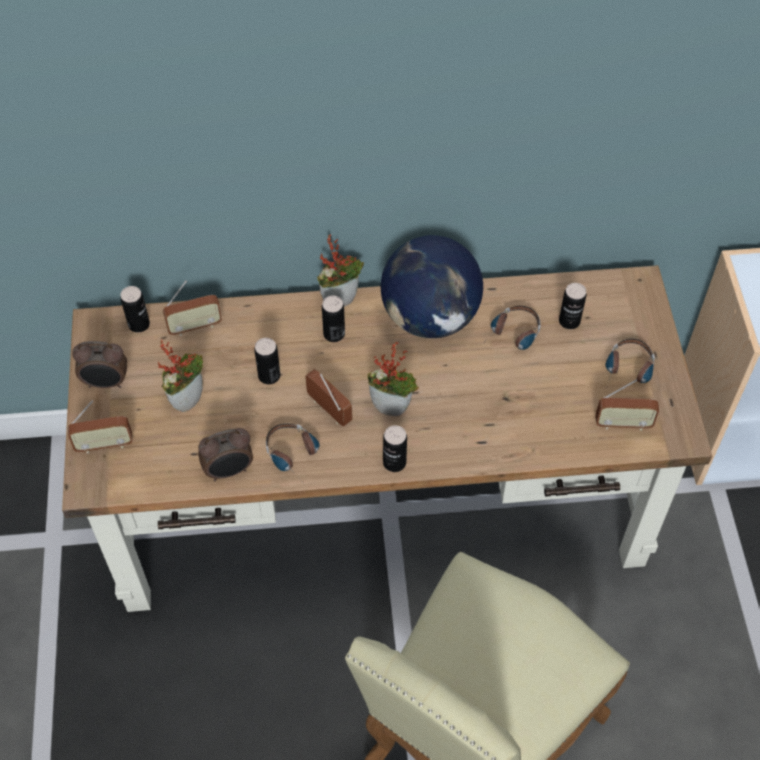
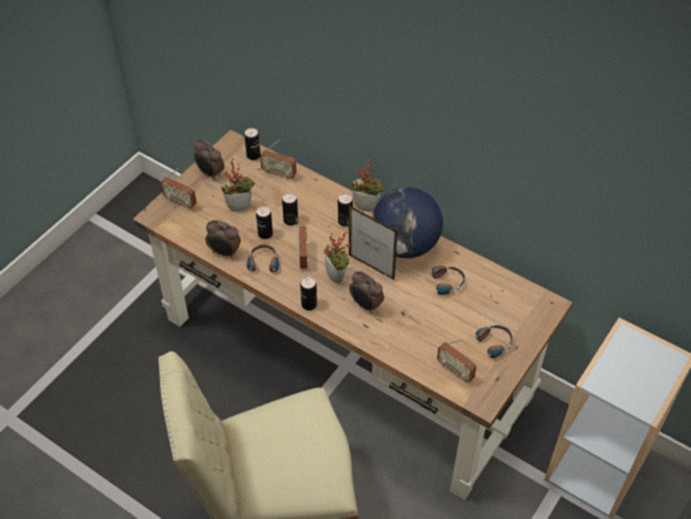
camera: 40 degrees right, 5 degrees down
can [559,283,587,329] -> can moved to [256,206,273,239]
none -> picture frame [349,205,398,280]
none -> alarm clock [349,271,384,313]

